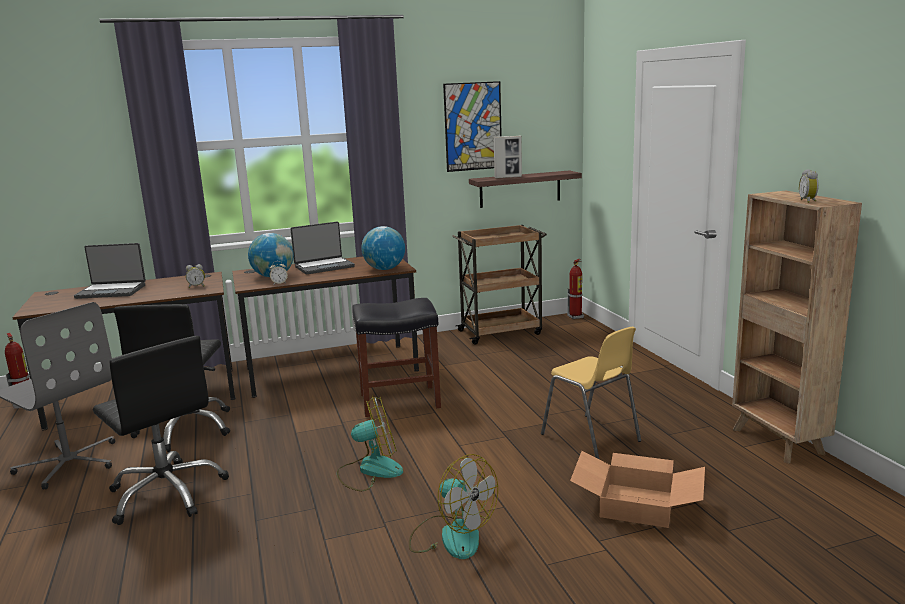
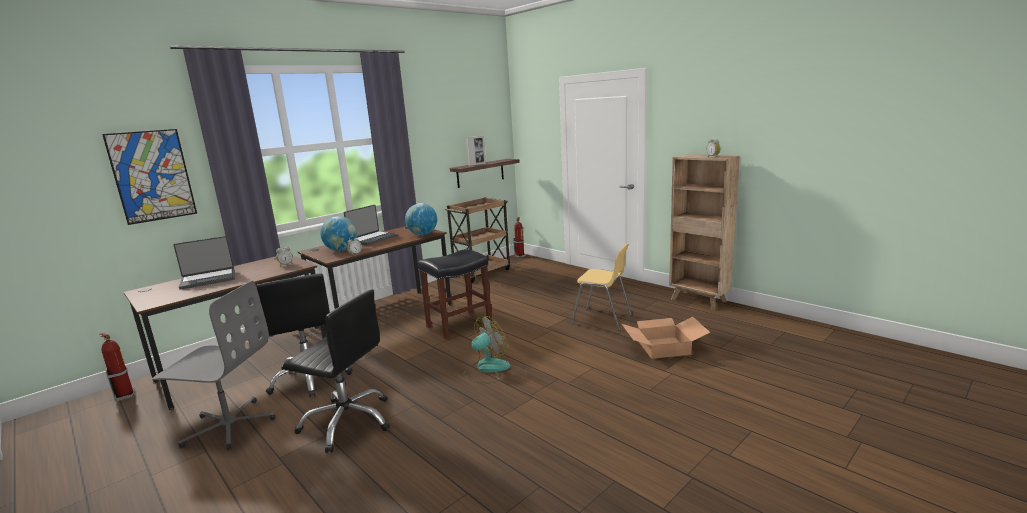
camera: 25 degrees left, 0 degrees up
fan [409,454,498,559] -> none
picture [443,81,502,172] -> picture moved to [102,129,197,225]

